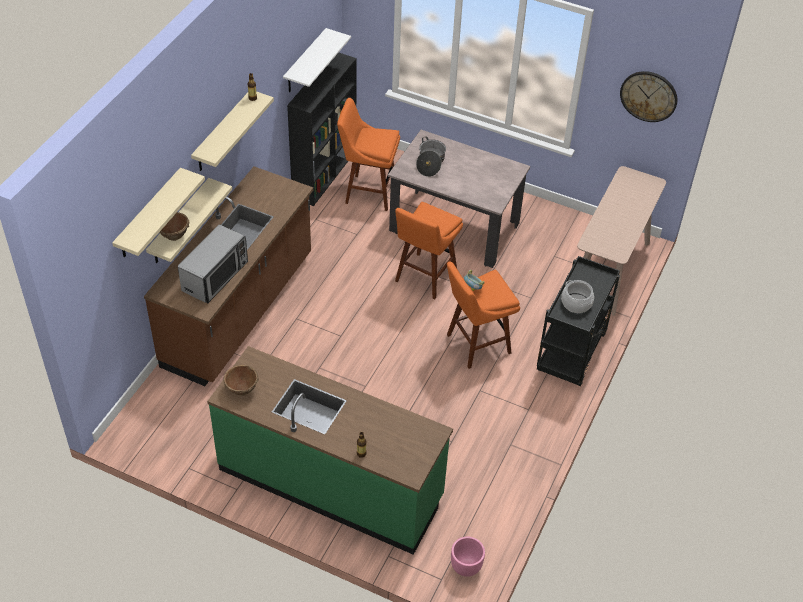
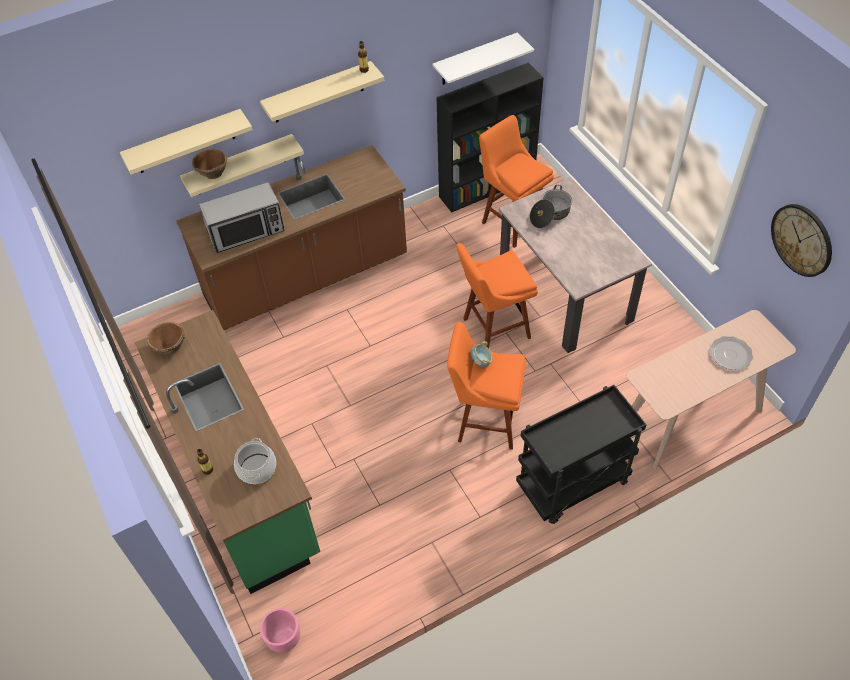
camera: 40 degrees right, 5 degrees up
cooking pot [561,280,594,313] -> cooking pot moved to [234,438,276,484]
none -> plate [710,336,753,370]

